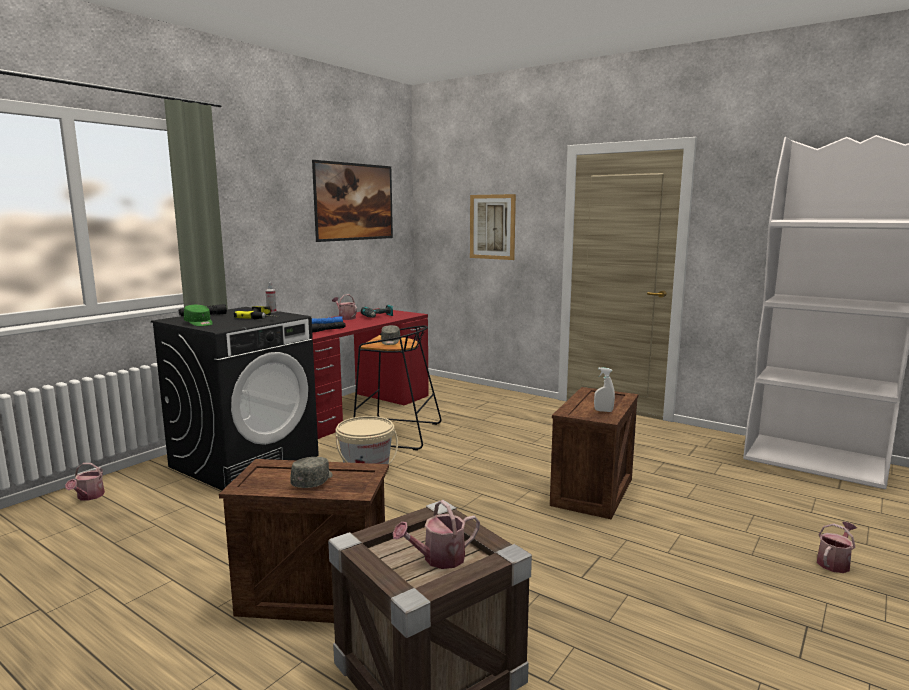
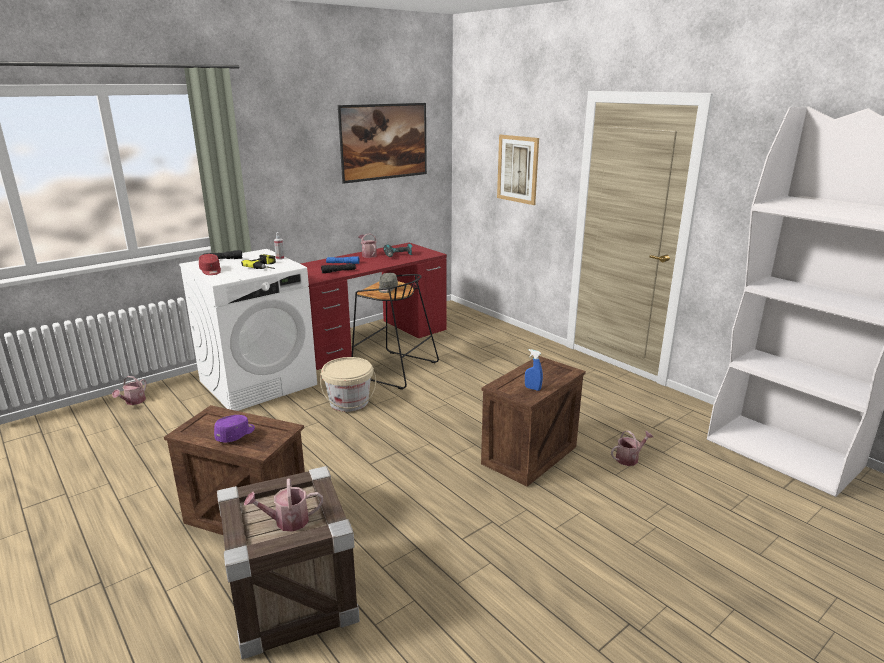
camera: 15 degrees right, 10 degrees up
black washing machine [151,307,319,490] -> white washing machine [179,249,317,411]
green cap [184,305,213,326] -> red cap [199,254,221,275]
grey cap [291,457,332,488] -> purple cap [214,415,255,442]
white spray bottle [594,367,615,412] -> blue spray bottle [525,349,543,391]
watering can [817,522,857,573] -> watering can moved to [611,430,653,466]

